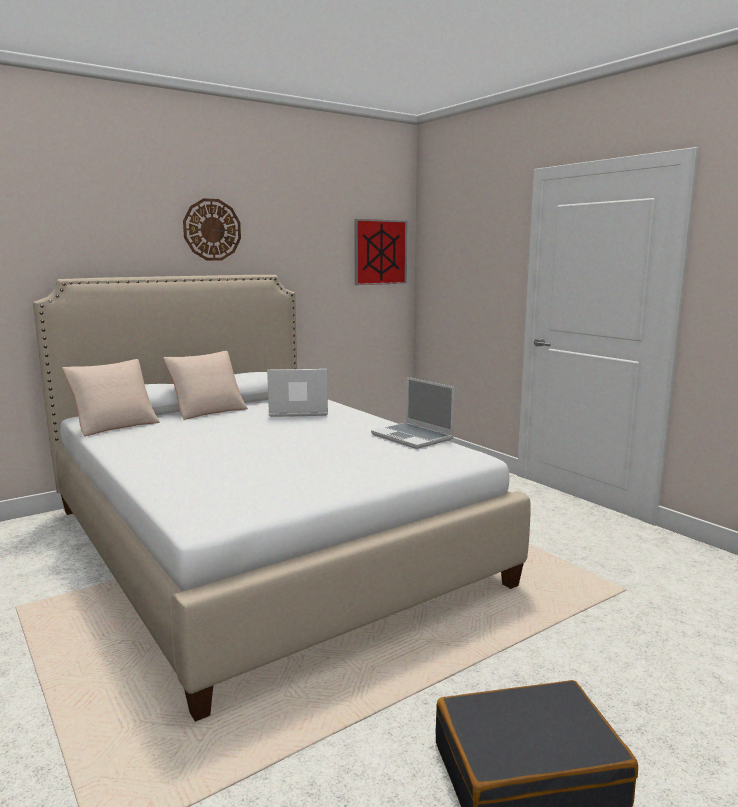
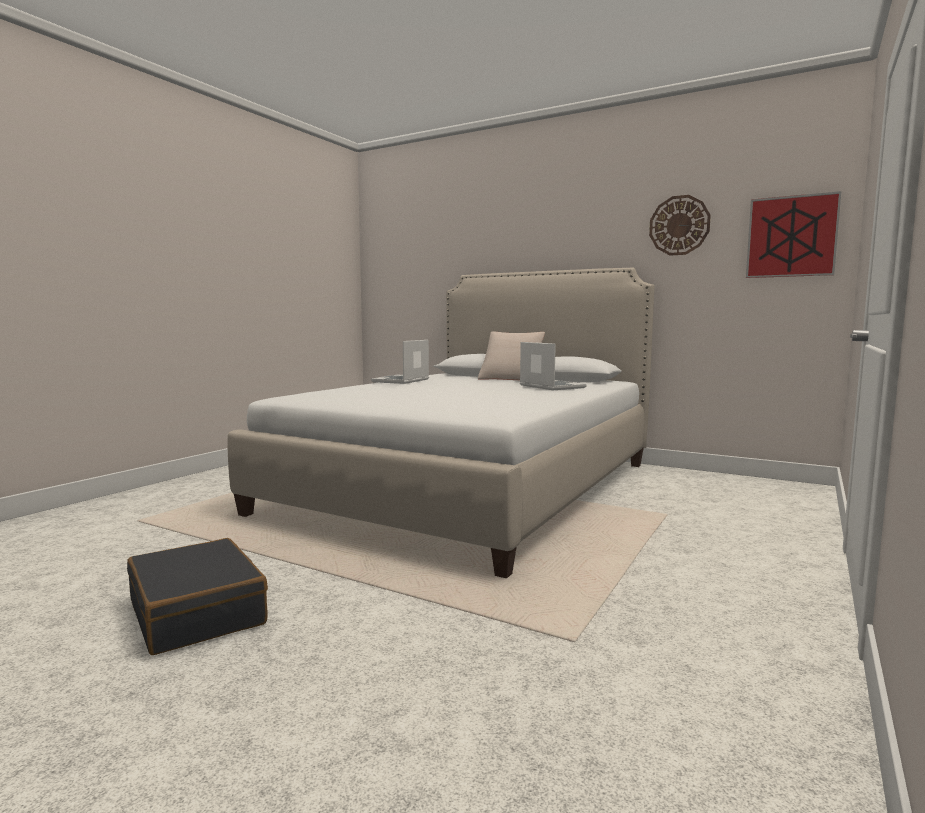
camera: 65 degrees right, 5 degrees down
beige pillow [62,359,160,436] -> none
wall clock [183,198,241,261] -> wall clock moved to [649,195,711,256]
laptop [371,377,455,449] -> laptop moved to [371,340,429,384]

